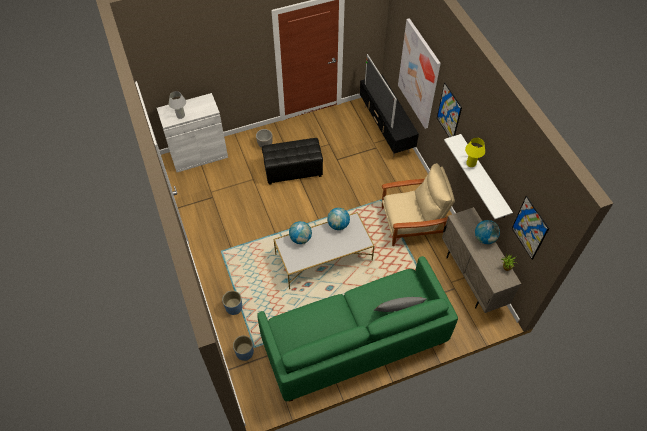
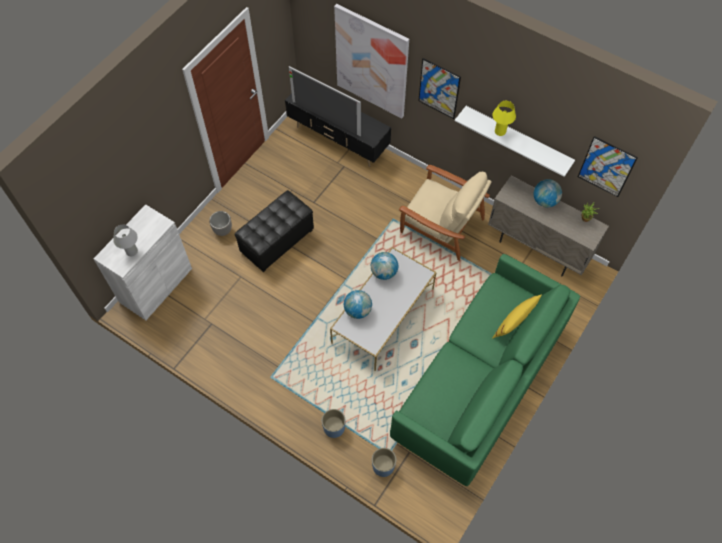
camera: 35 degrees left, 5 degrees up
grey pillow [374,297,427,312] -> yellow pillow [492,294,542,339]
beige armchair [382,163,455,246] -> beige armchair turned 75 degrees clockwise [399,165,492,261]

